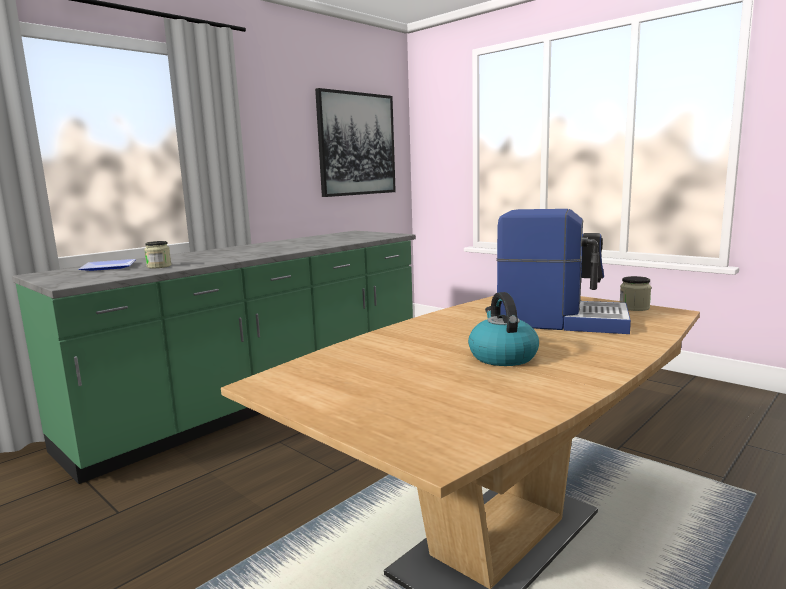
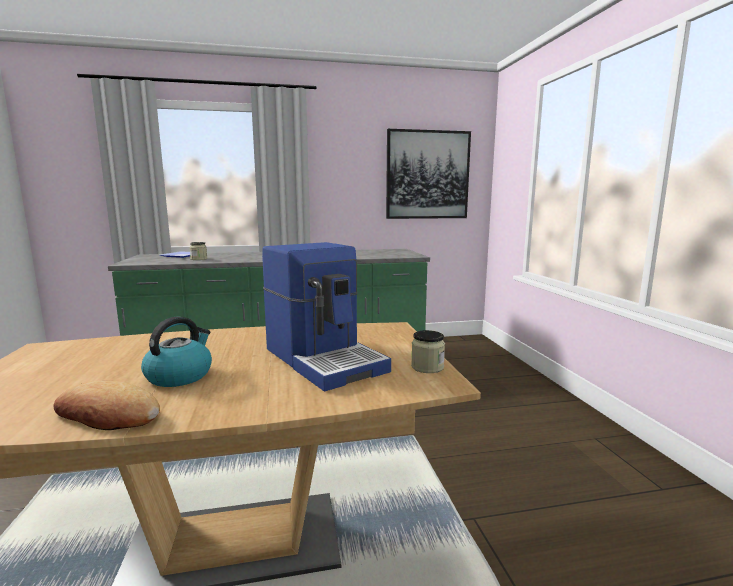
camera: 35 degrees right, 0 degrees up
none -> bread [54,380,160,430]

